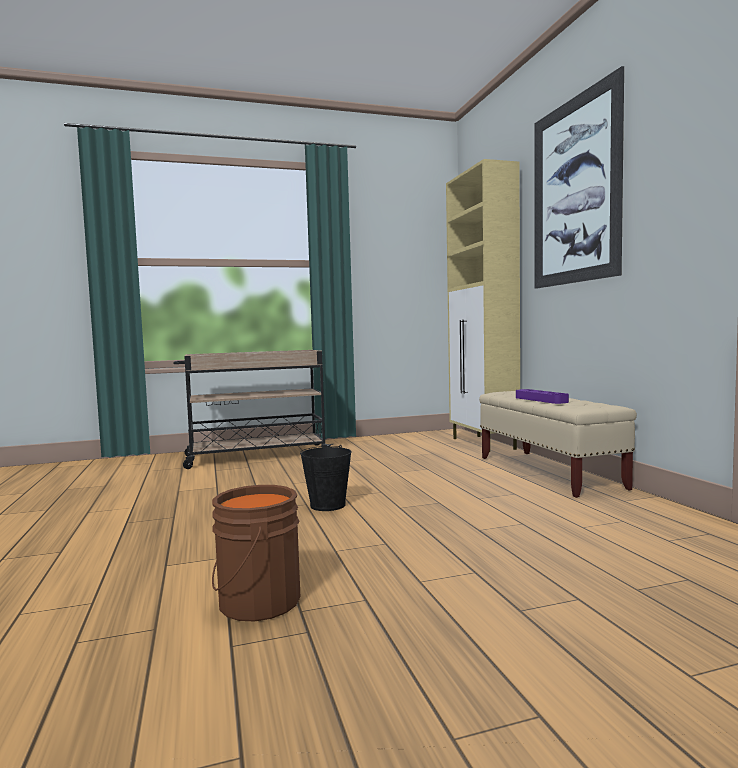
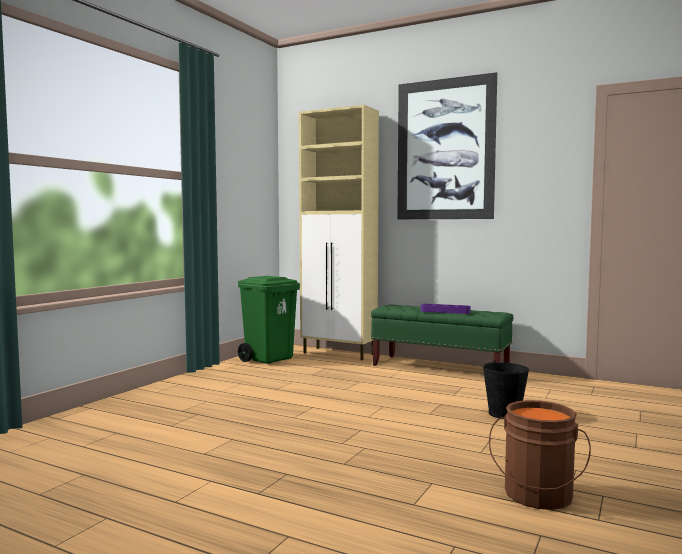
camera: 45 degrees left, 0 degrees up
beige cart [173,350,333,469] -> none
black bucket [300,445,352,511] -> black bucket moved to [482,360,529,418]
beige bench [479,391,637,498] -> green bench [371,304,513,366]
none -> green trash can [237,276,300,364]

